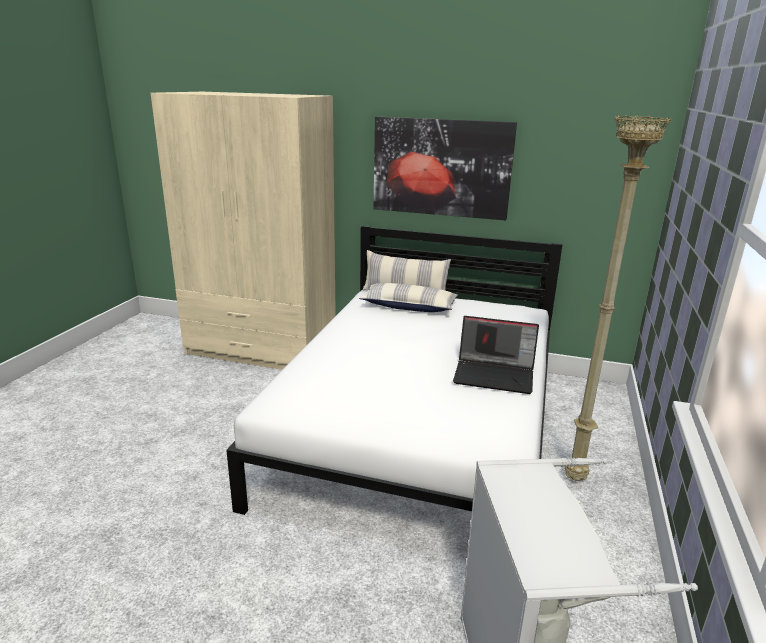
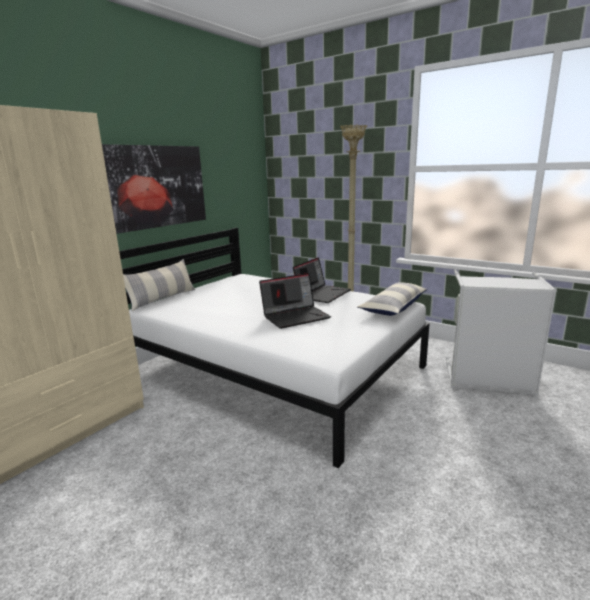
camera: 70 degrees left, 5 degrees down
pillow [359,283,458,312] -> pillow moved to [357,282,428,316]
none -> laptop [259,273,331,329]

